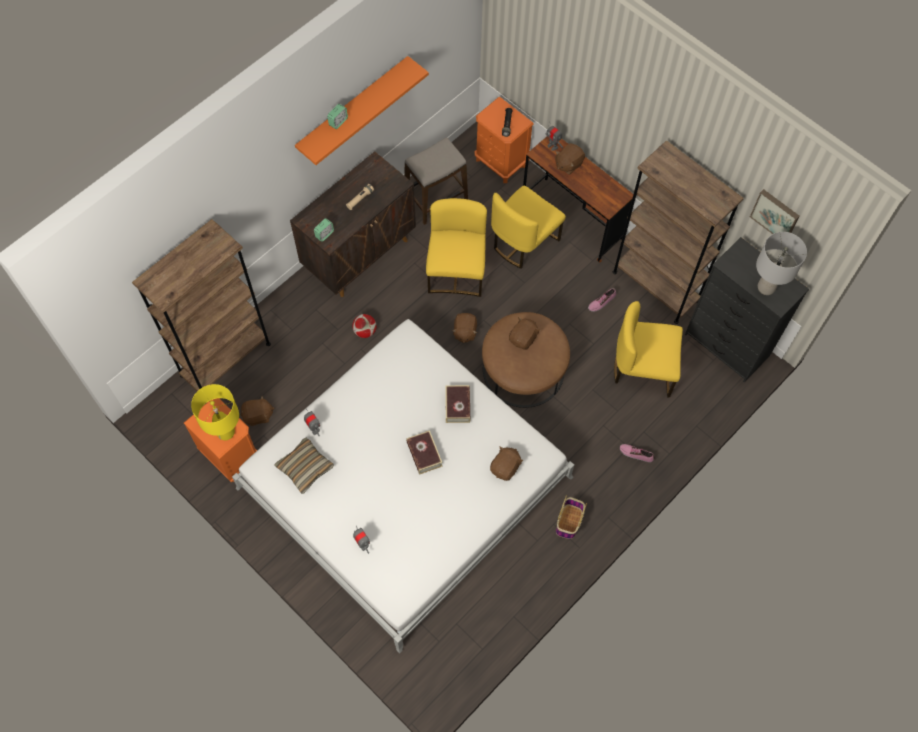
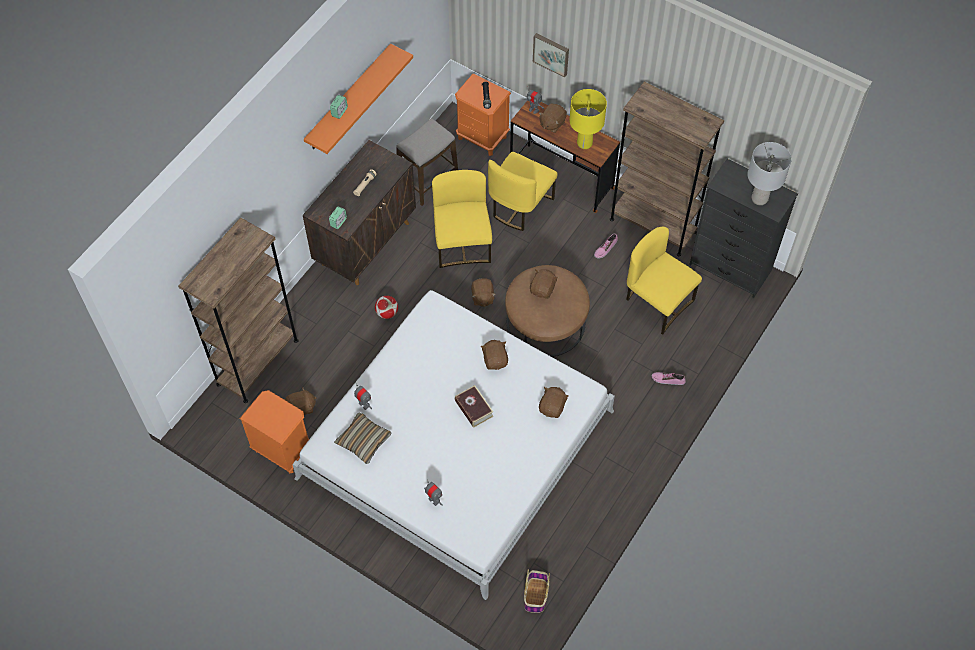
camera: 10 degrees left, 5 degrees down
yellow table lamp [191,384,239,440] -> yellow table lamp moved to [569,89,607,149]
book [445,385,470,423] -> brown plush toy [481,340,508,370]
basket [556,495,587,539] -> basket moved to [524,569,550,613]
yellow chair [614,301,683,398] -> yellow chair turned 45 degrees clockwise [626,227,702,335]
picture [750,189,799,234] -> picture moved to [533,33,569,78]

